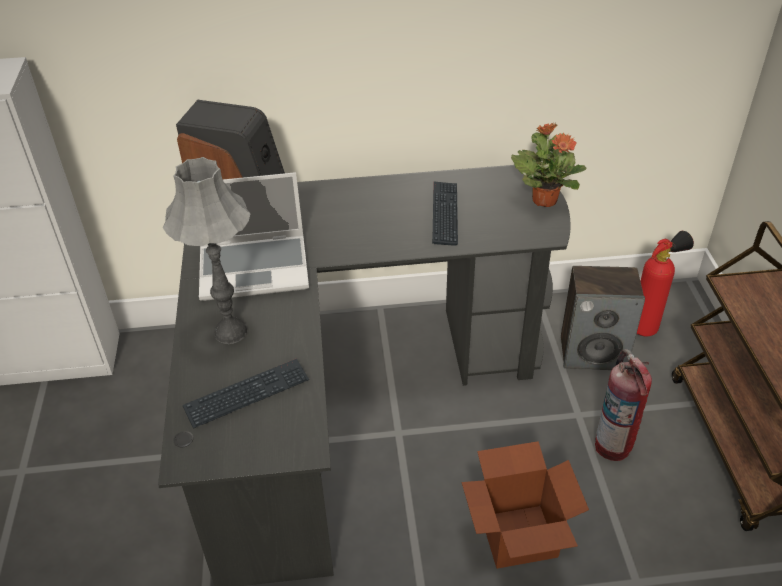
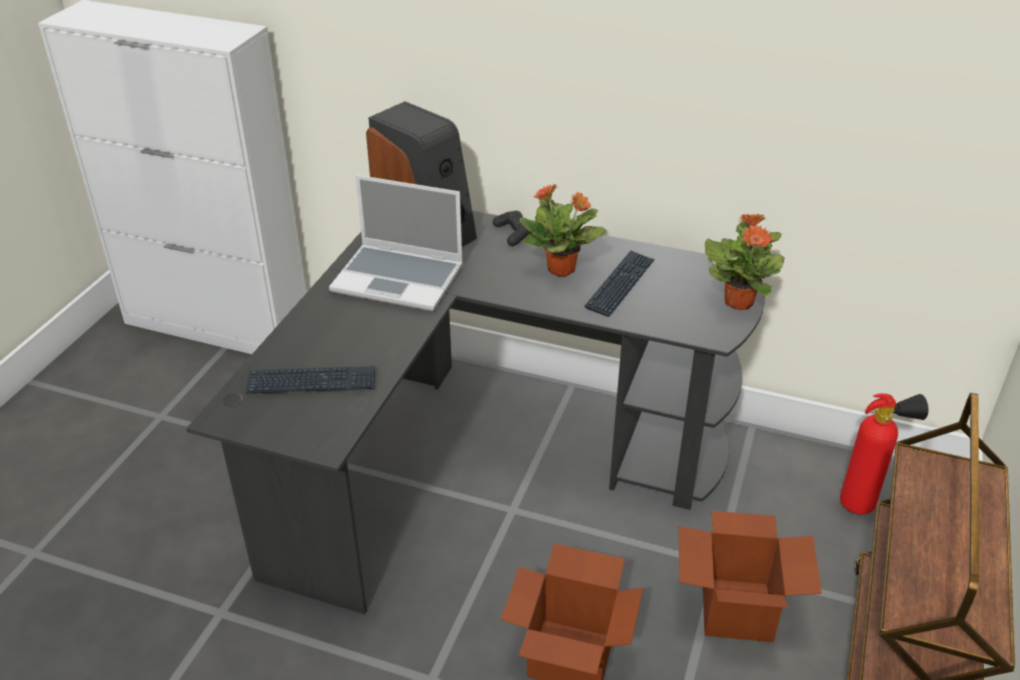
camera: 25 degrees right, 5 degrees down
grey table lamp [162,157,251,344] -> none
speaker [561,266,645,370] -> none
fire extinguisher [595,349,652,461] -> cardboard box [679,511,822,642]
none -> black game controller [493,211,533,246]
none -> potted plant [519,184,606,277]

